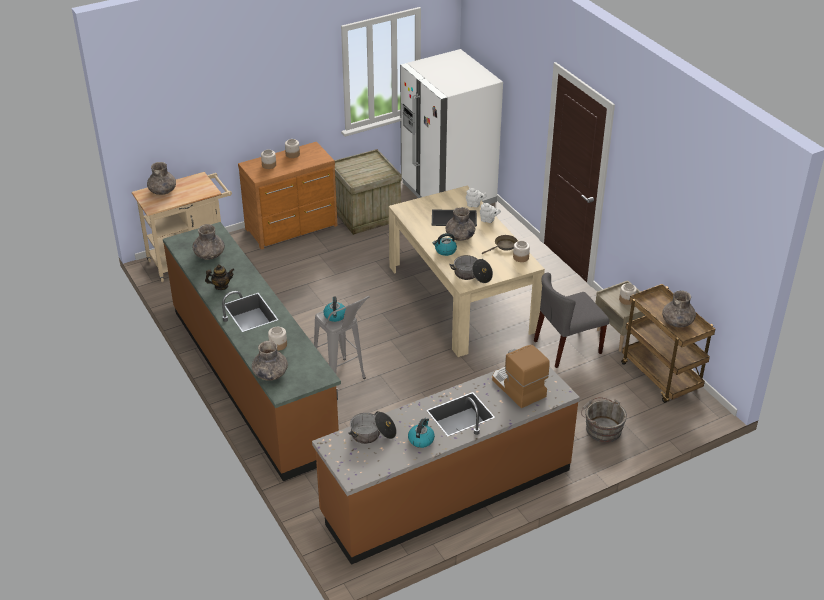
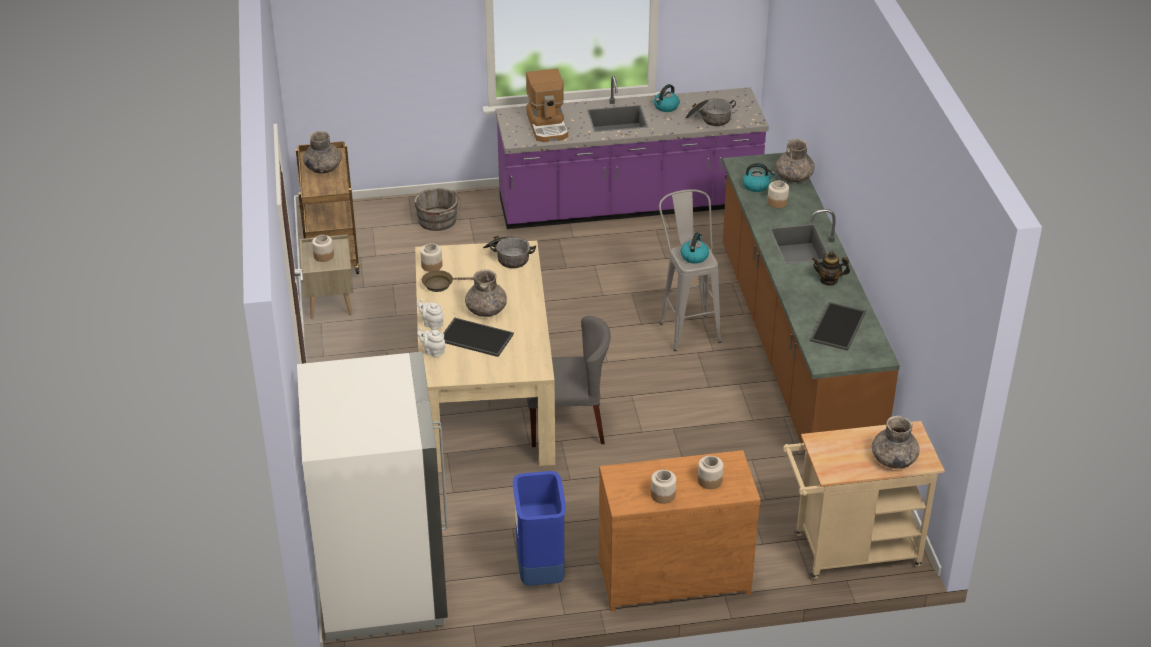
camera: 160 degrees left, 0 degrees up
grey vase [192,224,225,260] -> tray [810,302,866,351]
brown counter [312,366,580,565] -> purple counter [495,76,769,229]
crate [335,149,402,235] -> blue trash can [513,471,566,586]
kettle [433,233,457,256] -> kettle moved to [742,163,775,192]
grey chair [534,273,609,368] -> grey chair moved to [527,316,611,447]

